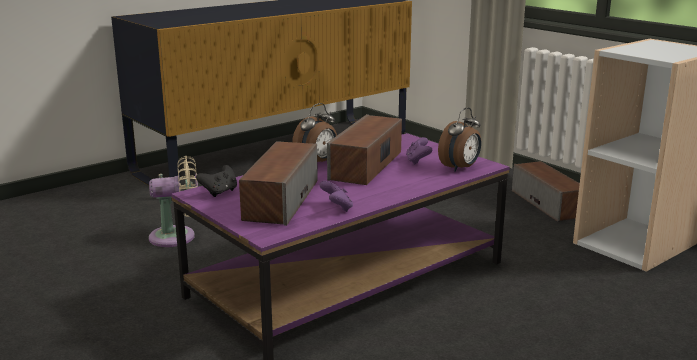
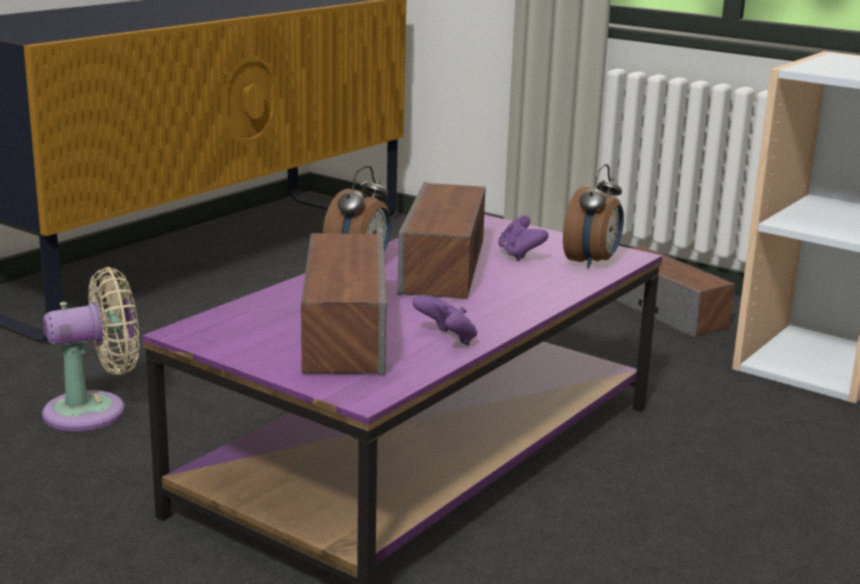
camera: 15 degrees left, 0 degrees up
black game controller [196,165,237,197] -> none

